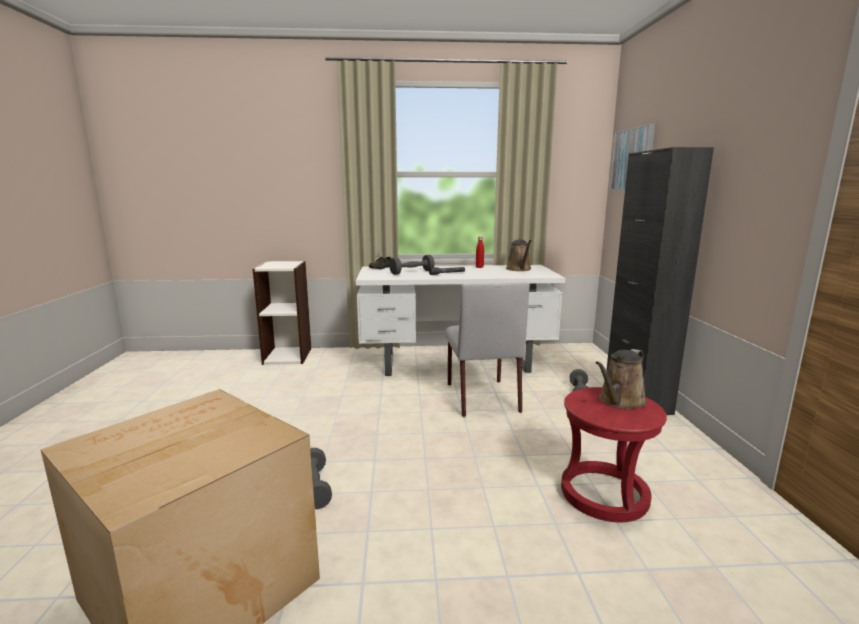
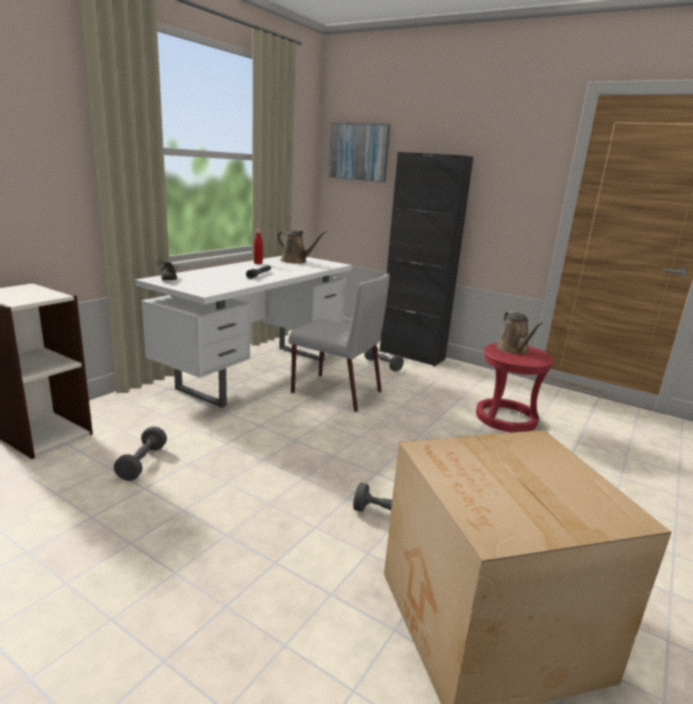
camera: 55 degrees left, 5 degrees up
grey dumbbell [389,255,435,275] -> grey dumbbell moved to [114,426,167,481]

